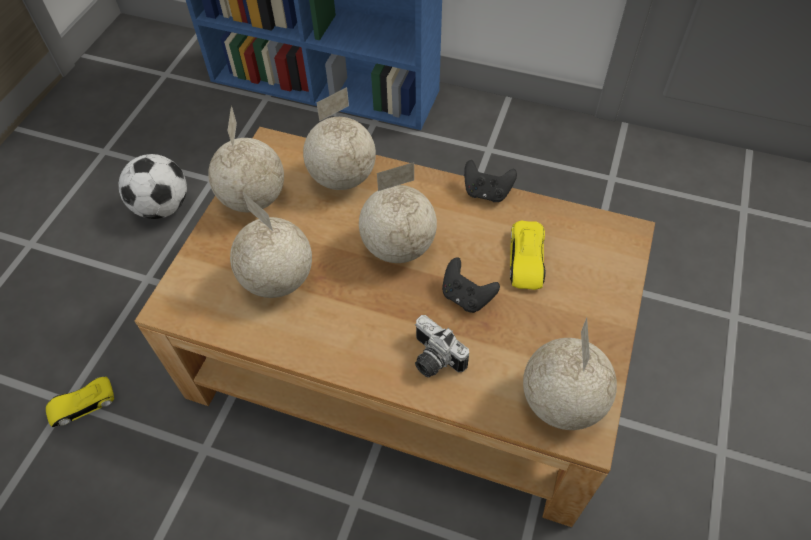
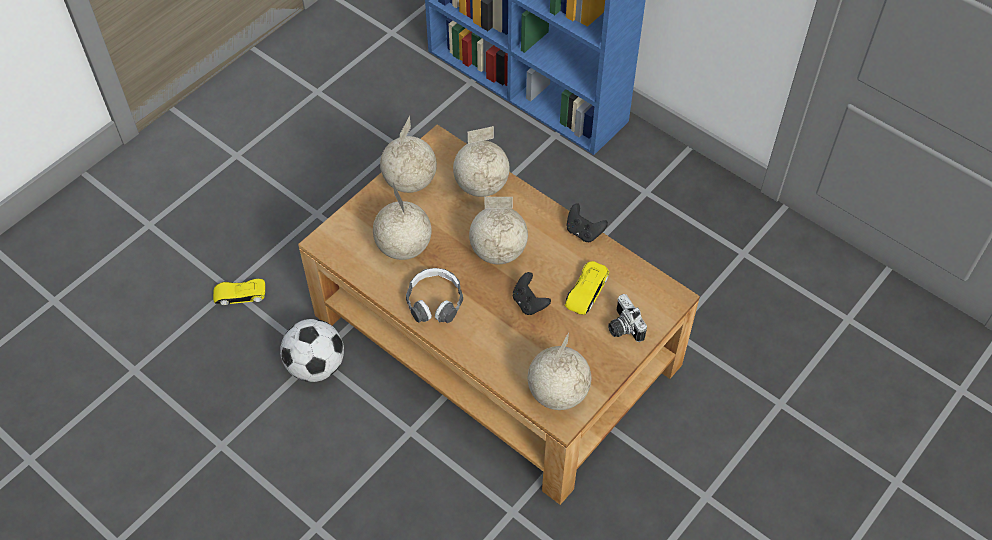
camera: 20 degrees right, 0 degrees up
football [119,154,187,219] -> football moved to [280,319,344,382]
camera [415,315,469,377] -> camera moved to [608,294,647,342]
none -> headphones [406,268,463,323]

